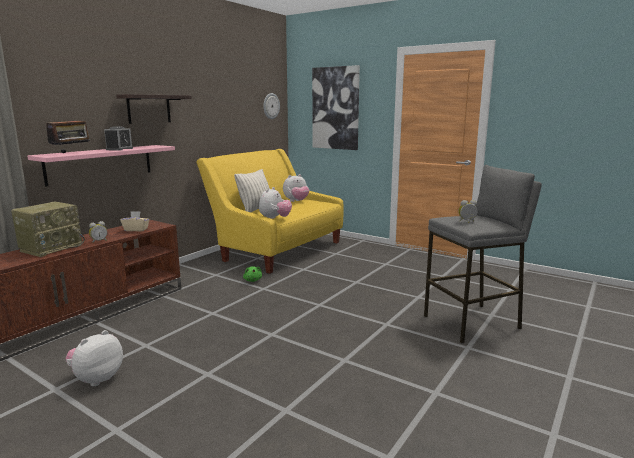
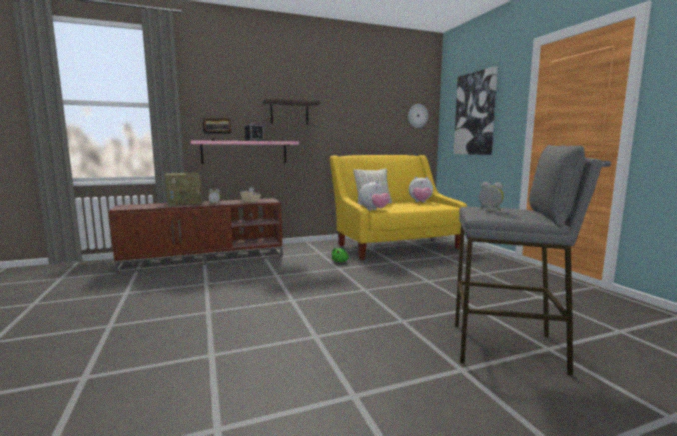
camera: 35 degrees right, 5 degrees down
plush toy [65,330,123,386] -> none

